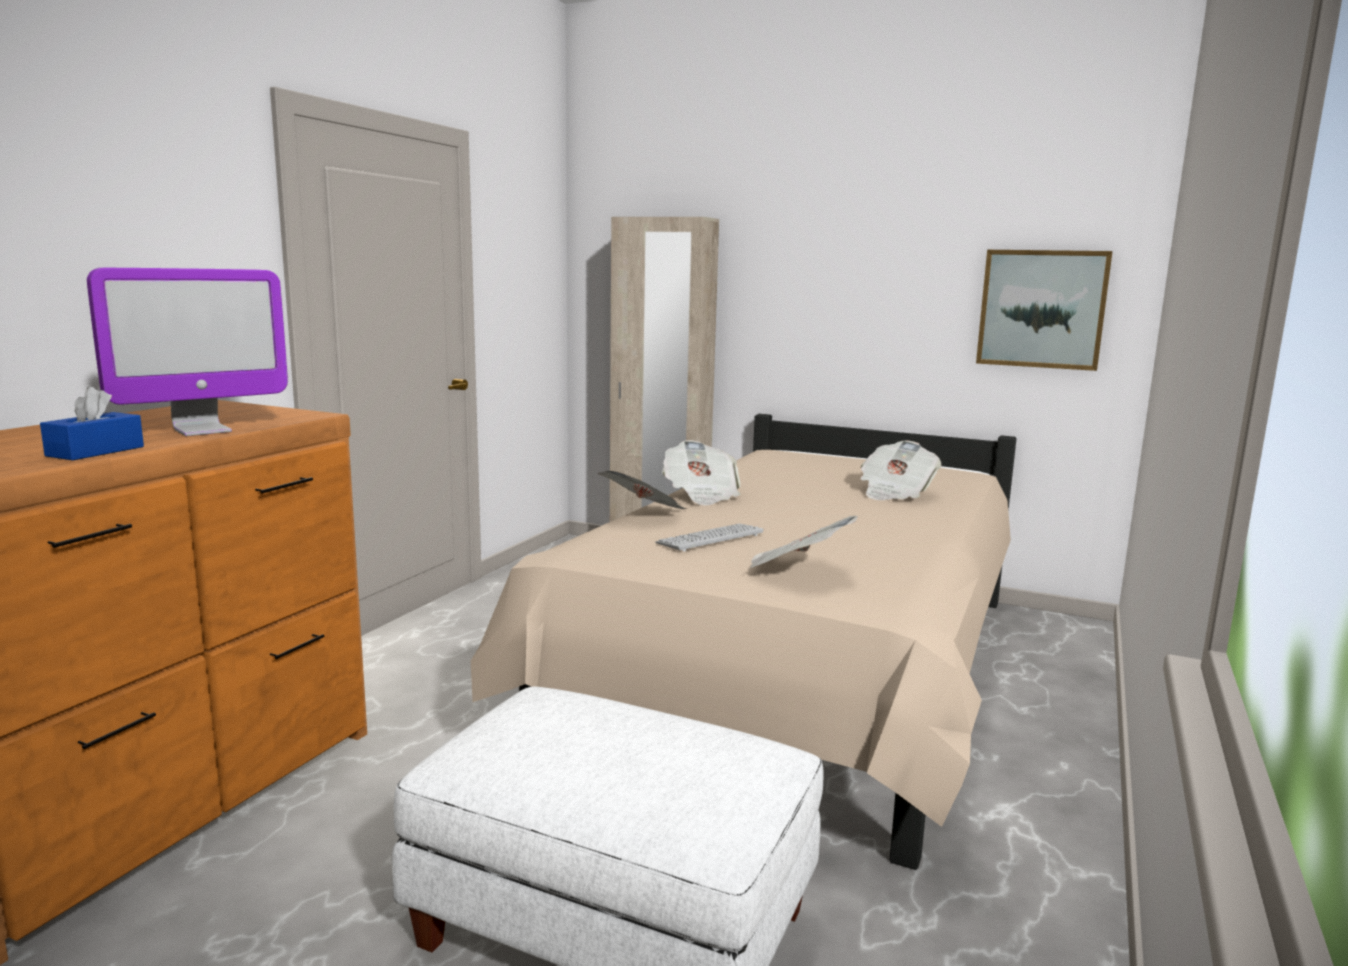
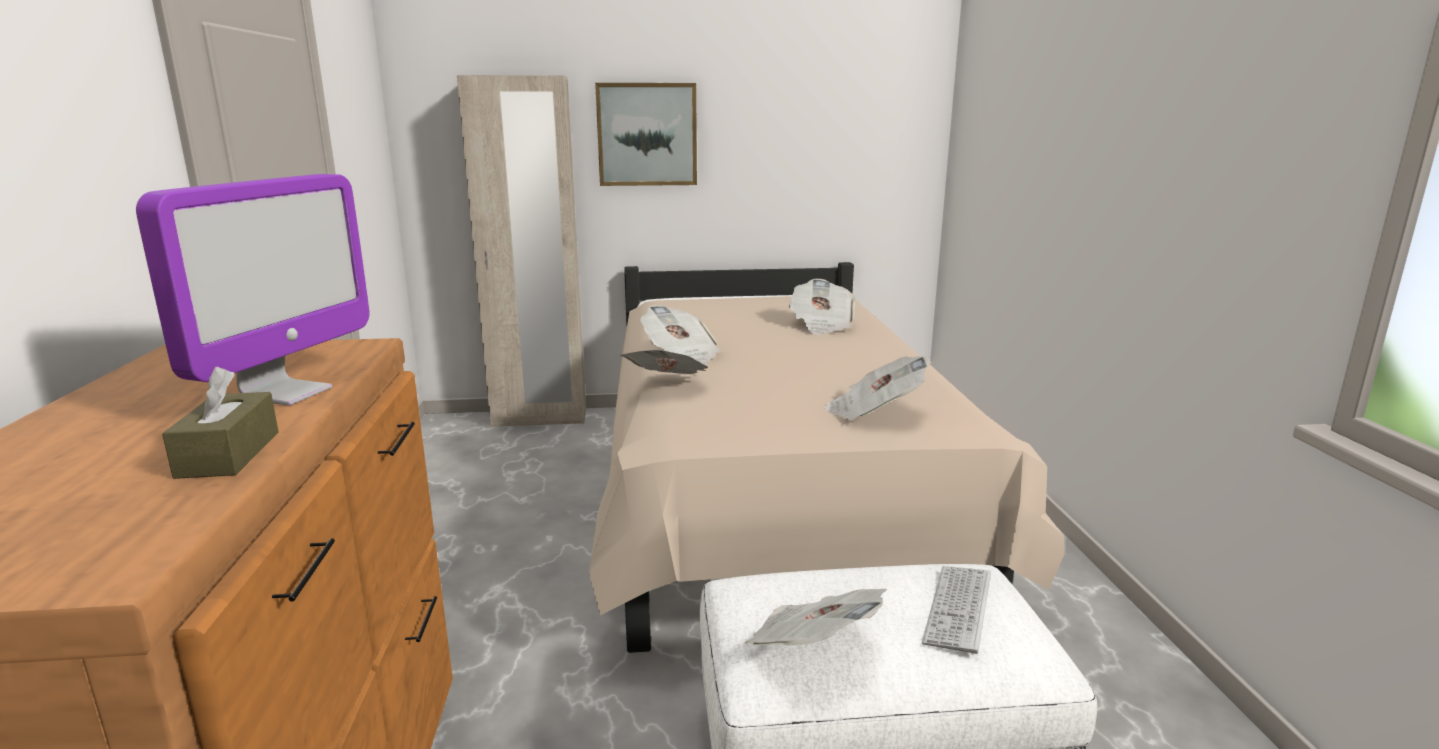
camera: 30 degrees left, 5 degrees up
blue tissue box [40,386,144,460] -> brown tissue box [162,367,279,479]
keyboard [655,523,763,552] -> keyboard moved to [922,566,991,654]
picture [976,250,1113,371] -> picture moved to [595,83,697,186]
none -> newspaper [744,589,887,646]

